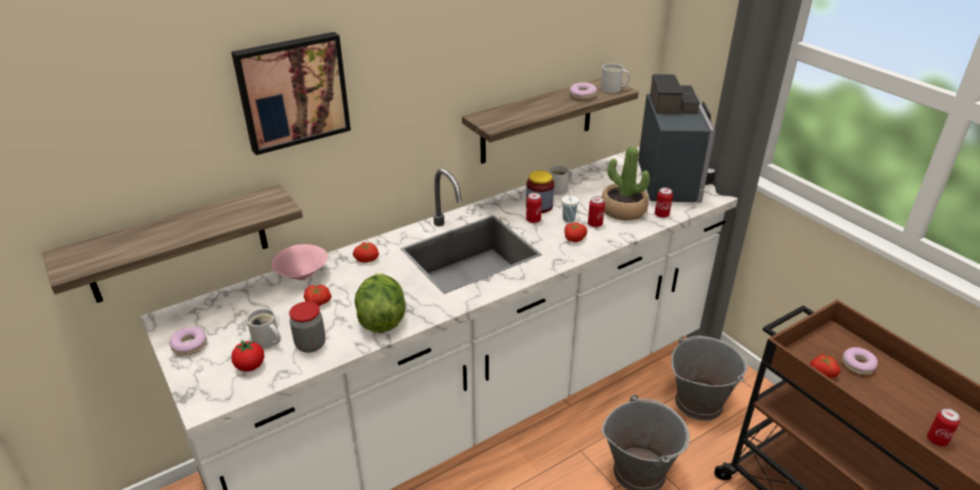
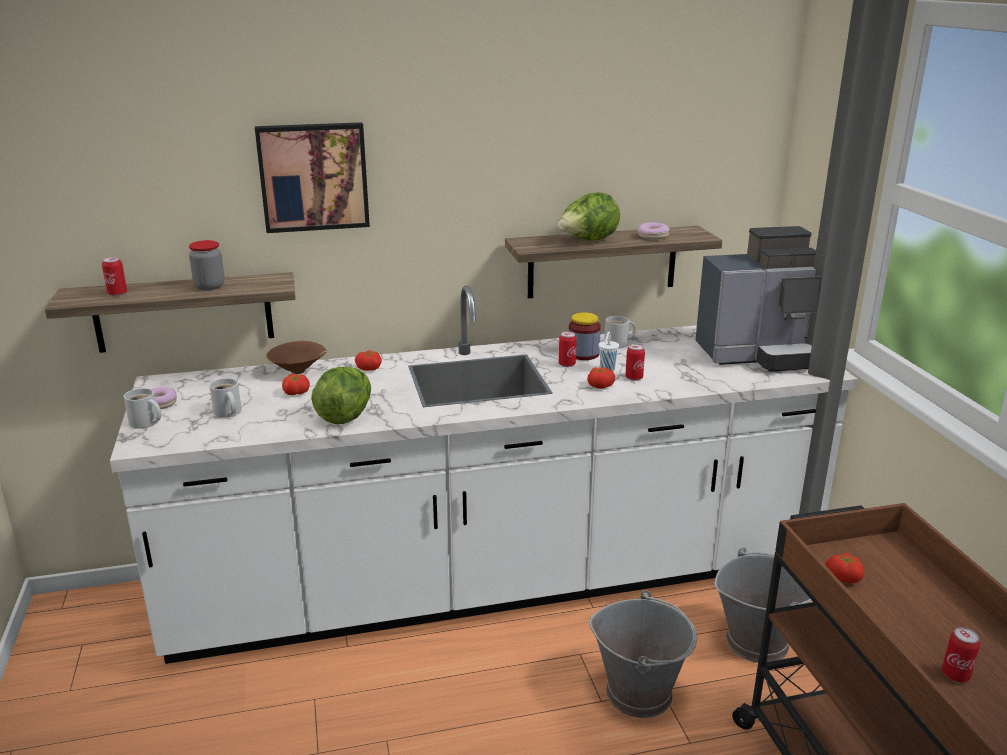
camera: 20 degrees right, 10 degrees down
tomato [231,340,264,371] -> none
pink bowl [271,244,328,280] -> brown bowl [266,341,327,374]
jar [289,302,326,353] -> jar moved to [189,240,225,290]
white mug [601,64,630,93] -> white mug moved to [124,388,161,429]
potted plant [601,146,650,220] -> none
coffee machine [638,74,716,203] -> coffee machine turned 60 degrees clockwise [695,226,821,372]
can [655,187,673,218] -> can moved to [102,257,127,296]
donut [842,347,878,375] -> none
none -> lettuce [558,192,620,241]

